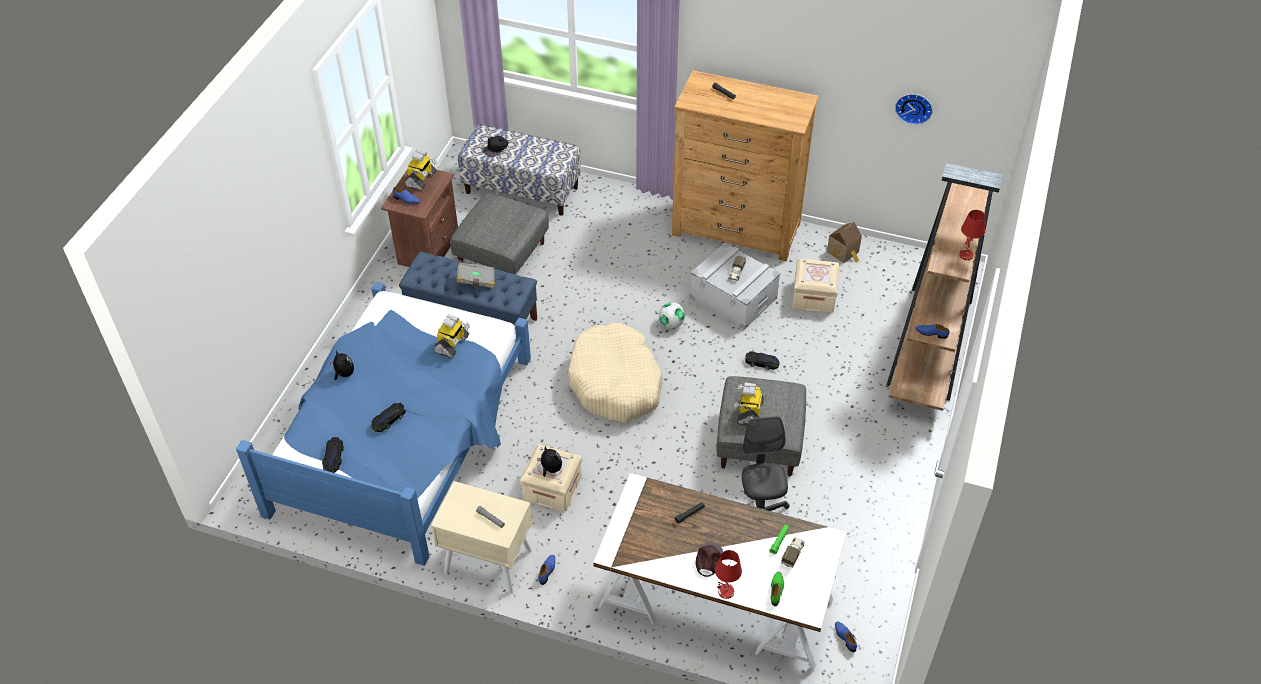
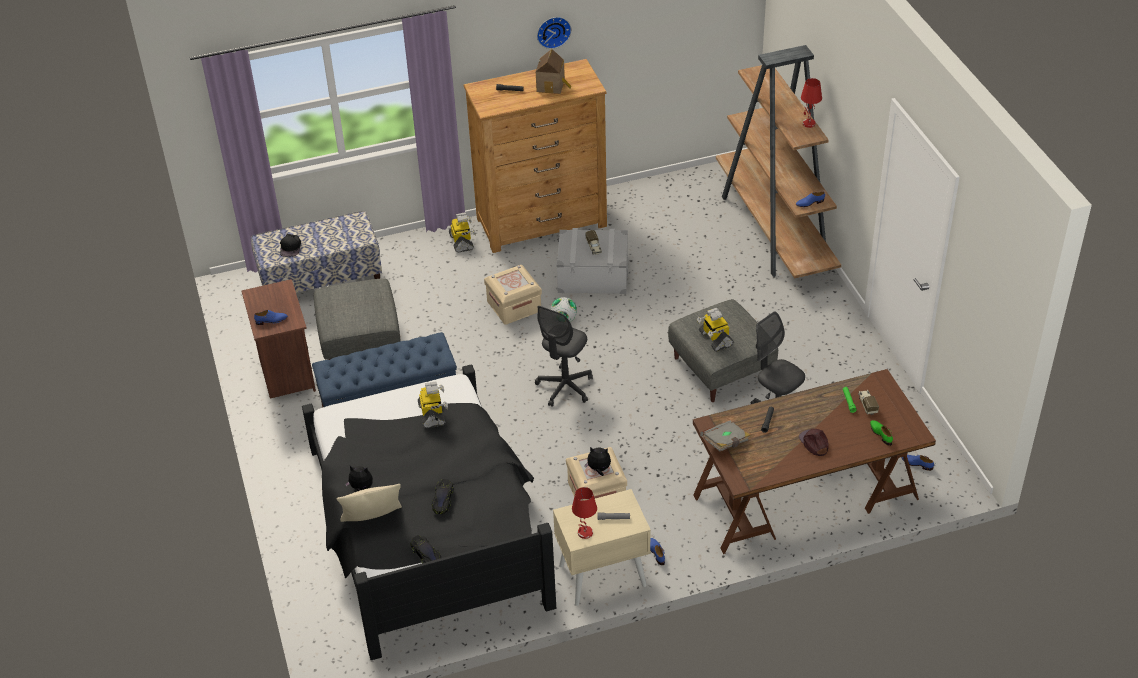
camera: 35 degrees left, 5 degrees down
blue bed [236,282,531,566] -> black bed [302,364,556,660]
toy robot [404,150,437,191] -> toy robot moved to [449,213,476,252]
grey book [457,262,495,288] -> grey book moved to [700,421,751,451]
beige dog bed [568,323,663,422] -> grey office chair [535,306,593,407]
white desk [593,473,847,672] -> brown desk [693,369,936,554]
red table lamp [715,550,742,599] -> red table lamp moved to [572,487,597,539]
black toy car [745,351,780,370] -> none
beige storage box [793,258,839,313] -> beige storage box moved to [484,265,542,325]
toy house [827,222,862,263] -> toy house moved to [536,49,571,94]
wall clock [895,94,933,125] -> wall clock moved to [537,17,572,49]
none -> beige pillow [336,484,402,522]

